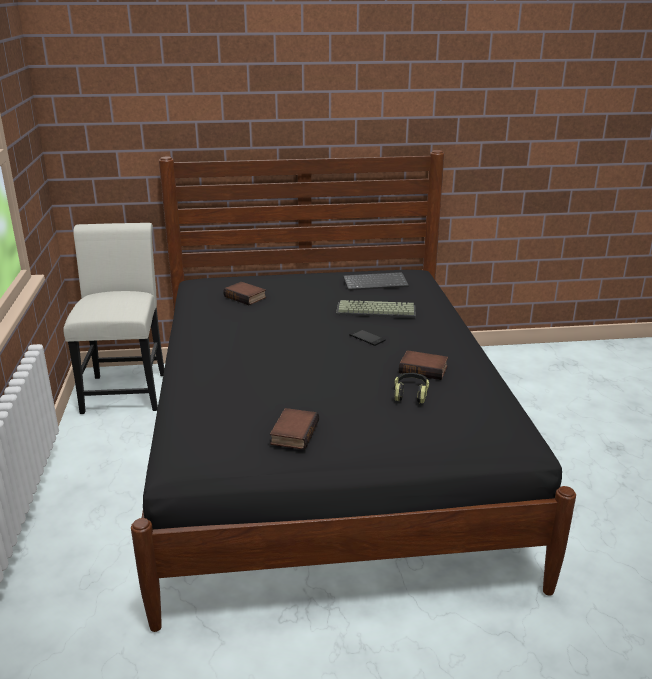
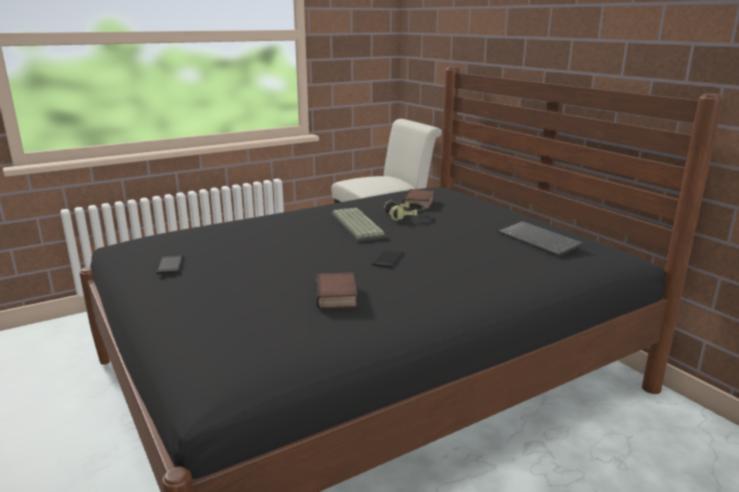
camera: 65 degrees right, 5 degrees down
book [270,408,319,450] -> phone [157,255,183,274]
keyboard [336,300,416,318] -> keyboard moved to [331,207,387,242]
headphones [394,373,429,403] -> headphones moved to [384,200,425,221]

